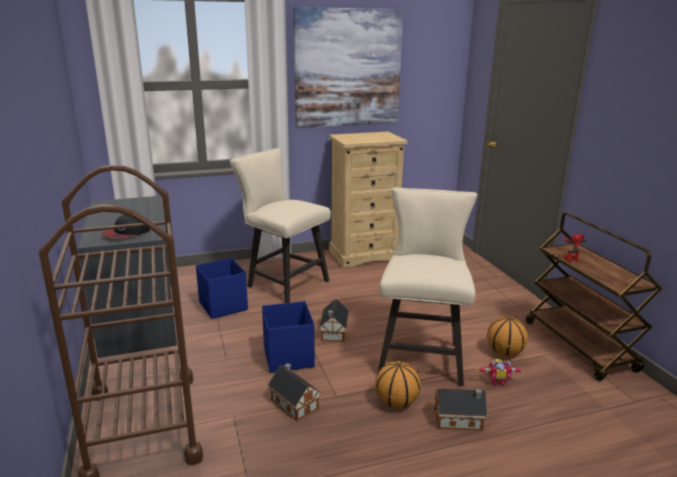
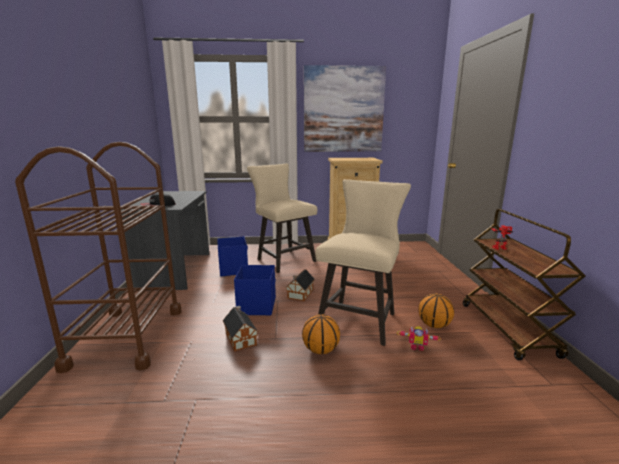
camera: 15 degrees right, 5 degrees down
toy house [435,389,487,430] -> none

